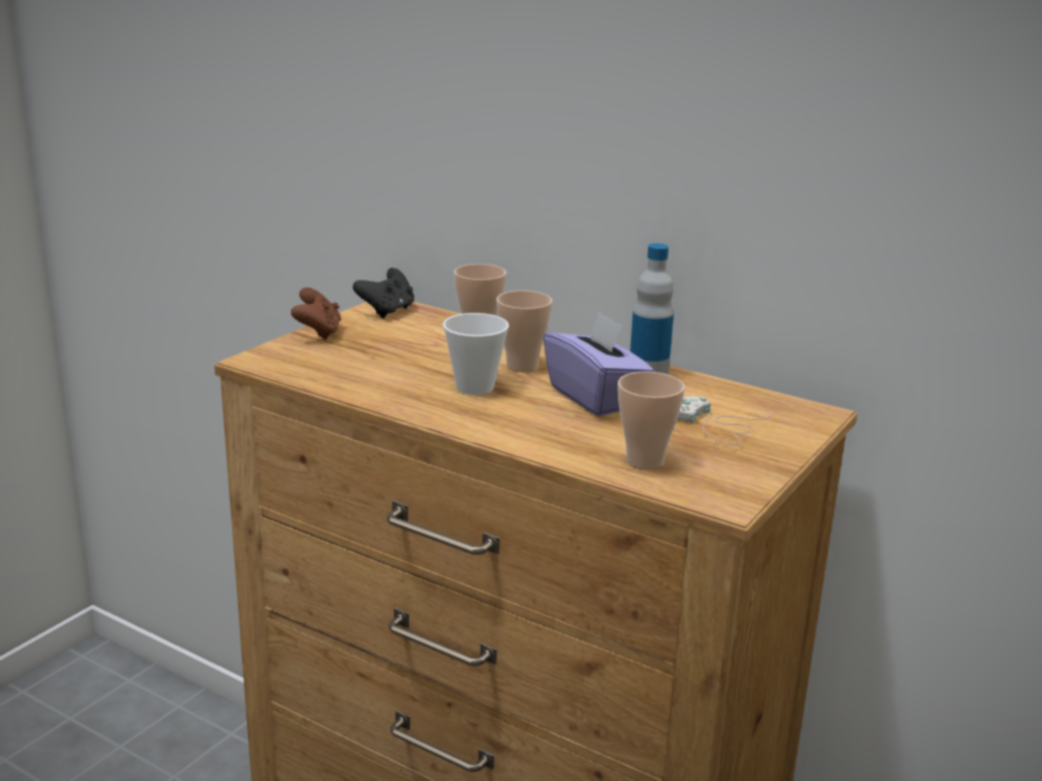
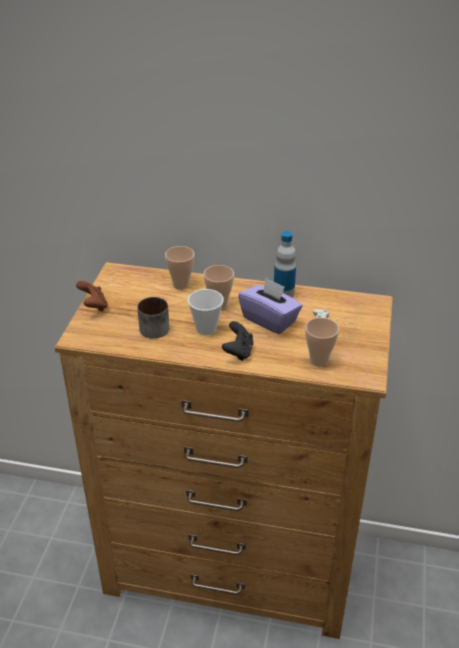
camera: 20 degrees left, 15 degrees up
black game controller [353,268,414,318] -> black game controller moved to [222,321,253,361]
none -> mug [137,297,169,339]

